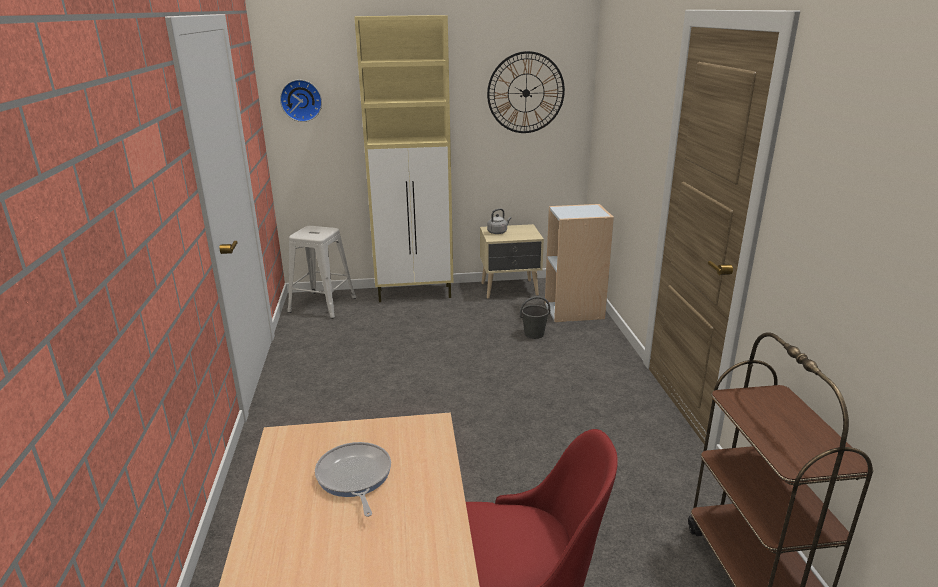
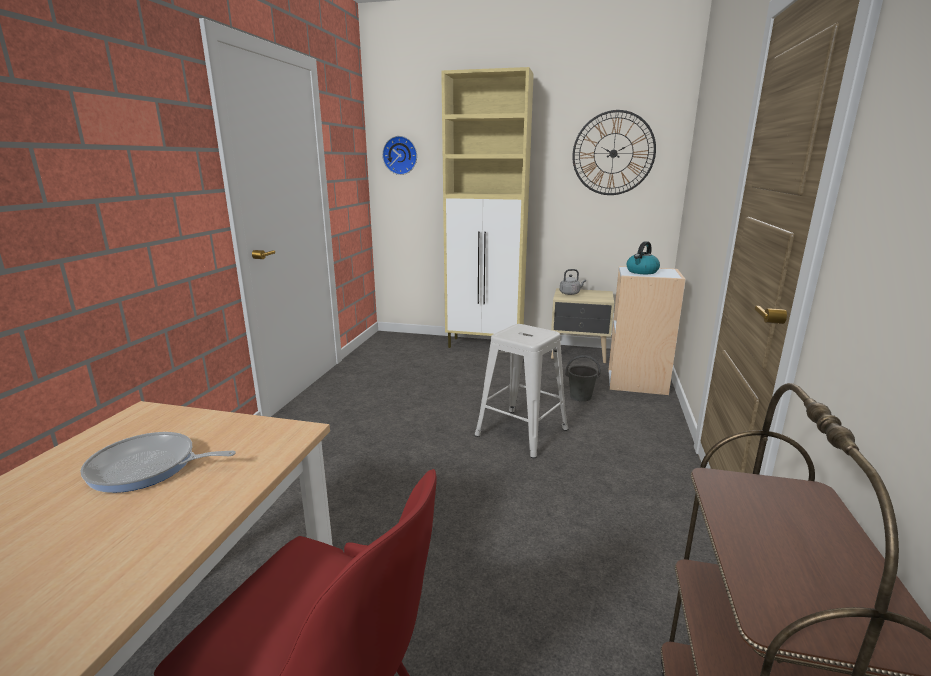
camera: 20 degrees right, 5 degrees down
white stool [287,226,357,319] -> white stool moved to [474,324,568,458]
frying pan [315,442,391,517] -> frying pan turned 90 degrees counterclockwise [80,432,236,493]
none -> kettle [627,241,660,274]

